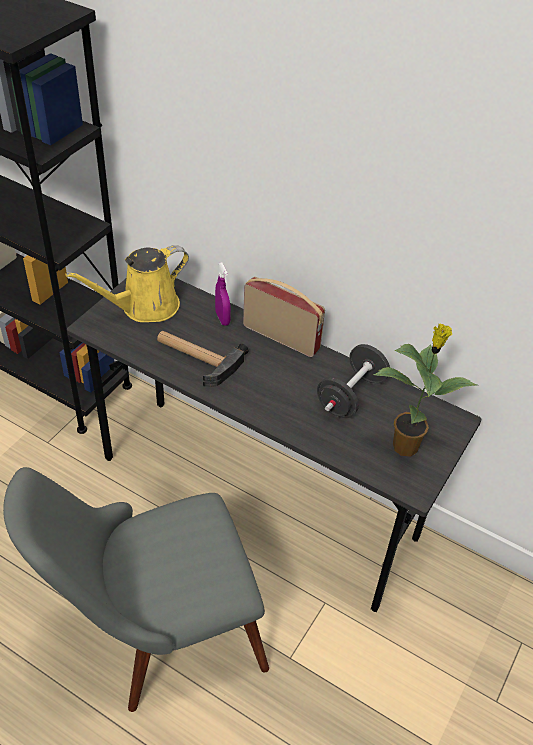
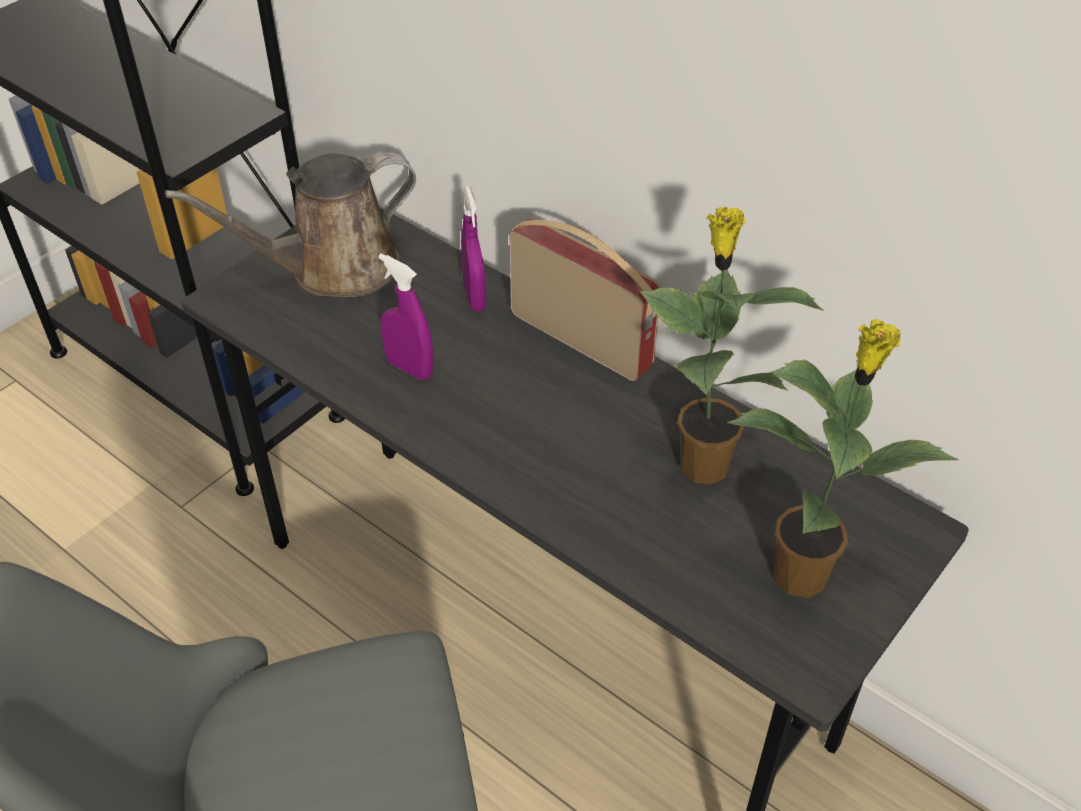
camera: 10 degrees right, 0 degrees up
yellow watering can [65,245,189,322] -> brown watering can [165,152,416,297]
hammer [157,331,248,387] -> purple spray bottle [378,253,433,380]
black dumbbell [317,344,390,418] -> potted plant [640,206,824,484]

